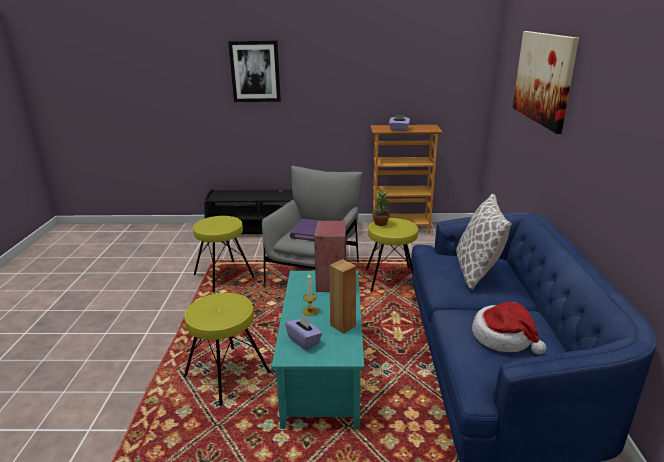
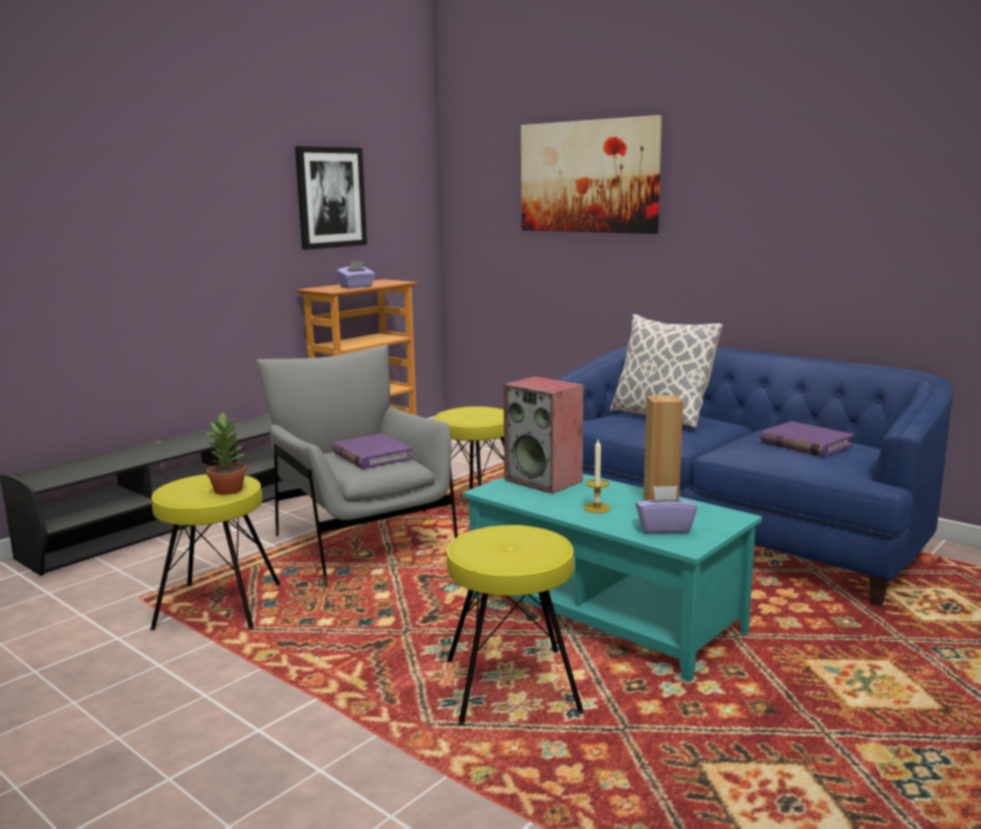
camera: 50 degrees left, 10 degrees down
picture [228,41,281,102] -> picture moved to [295,146,367,250]
potted plant [372,189,390,226] -> potted plant moved to [204,413,247,495]
hat [472,302,546,355] -> purple book [760,421,855,457]

